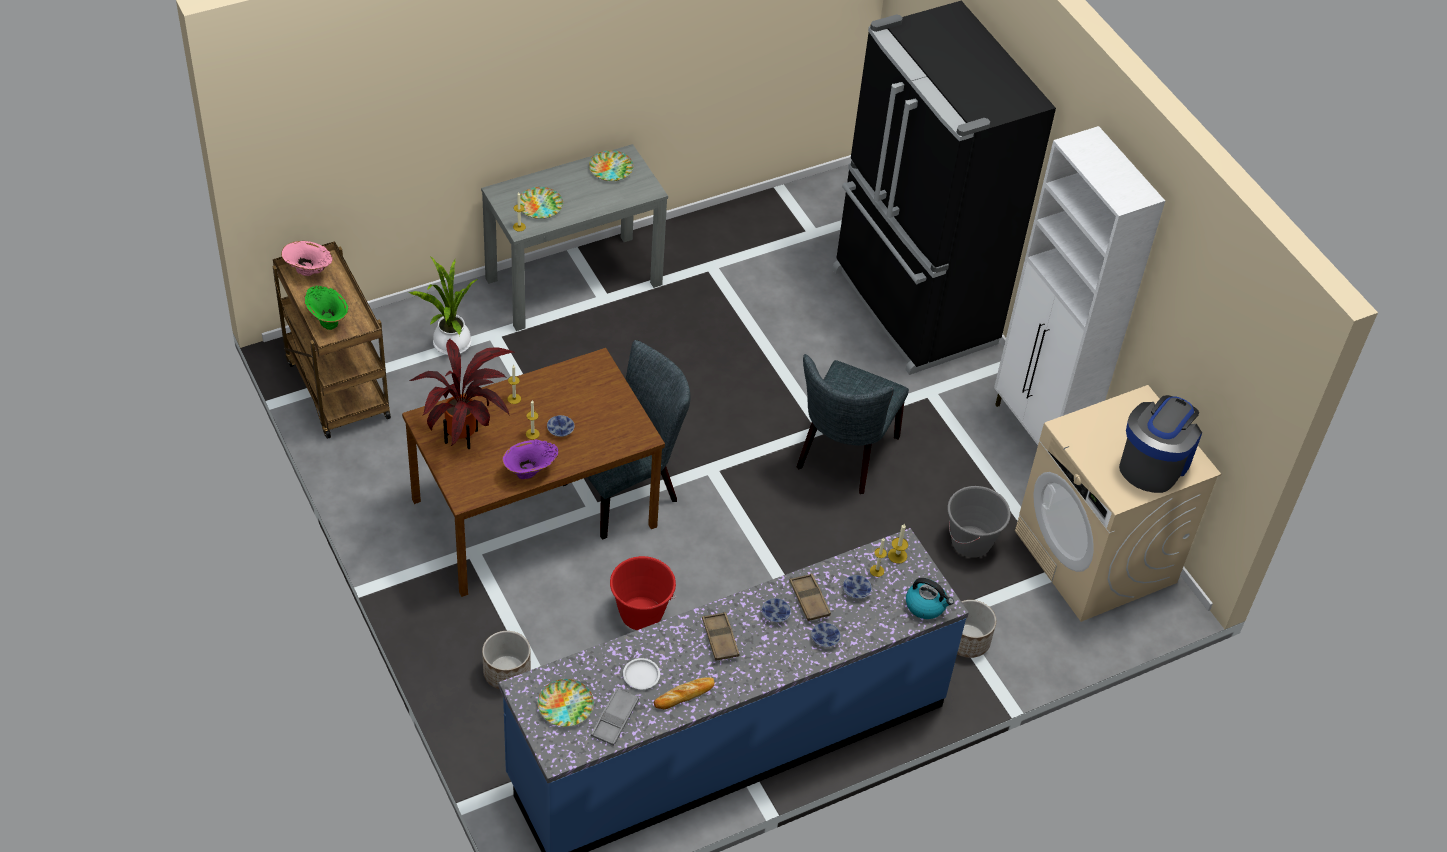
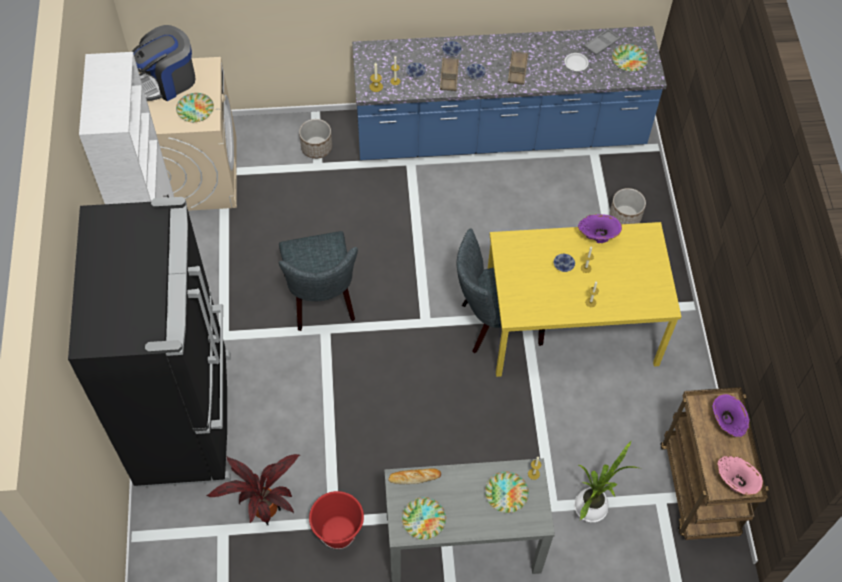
camera: 155 degrees left, 10 degrees up
green vase [304,286,348,330] -> purple vase [712,394,750,437]
brown dining table [402,348,665,597] -> yellow dining table [488,222,681,377]
potted plant [410,338,516,449] -> potted plant moved to [206,454,300,525]
red bucket [610,556,676,630] -> red bucket moved to [309,491,364,549]
bread [654,677,715,710] -> bread moved to [388,468,441,484]
grey chair [797,354,909,494] -> grey chair turned 120 degrees clockwise [279,231,358,331]
kettle [906,578,954,619] -> none
grey bucket [948,486,1011,558] -> none
none -> plate [176,93,214,122]

